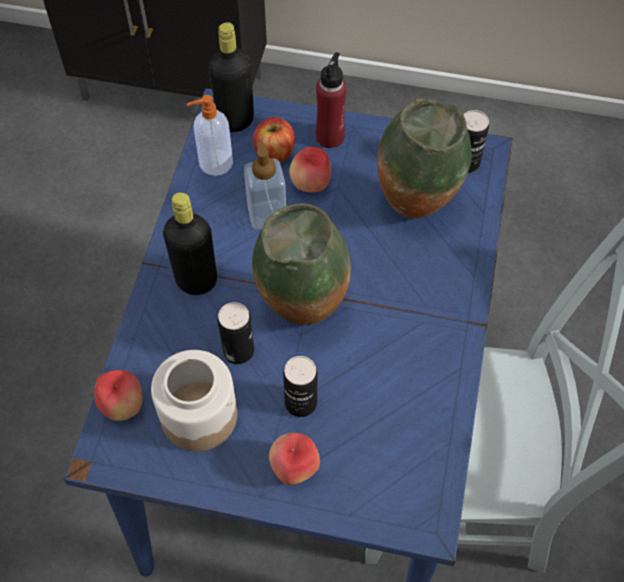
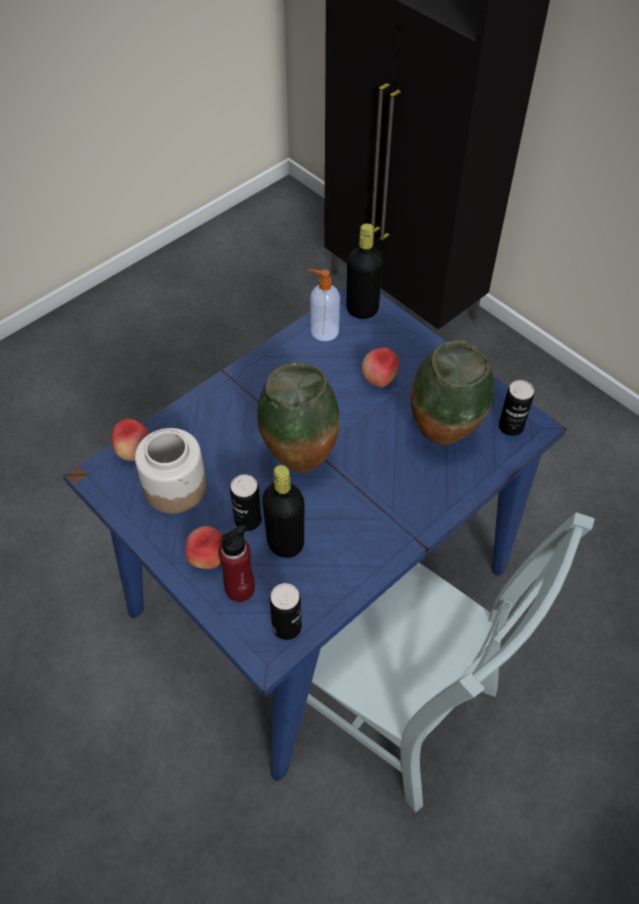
camera: 35 degrees right, 5 degrees down
black bottle [163,192,217,295] -> black bottle moved to [262,465,304,558]
can [218,302,254,364] -> can moved to [270,583,302,640]
soap dispenser [244,141,286,230] -> none
apple [253,117,295,162] -> none
red bottle [316,52,347,148] -> red bottle moved to [218,525,255,602]

